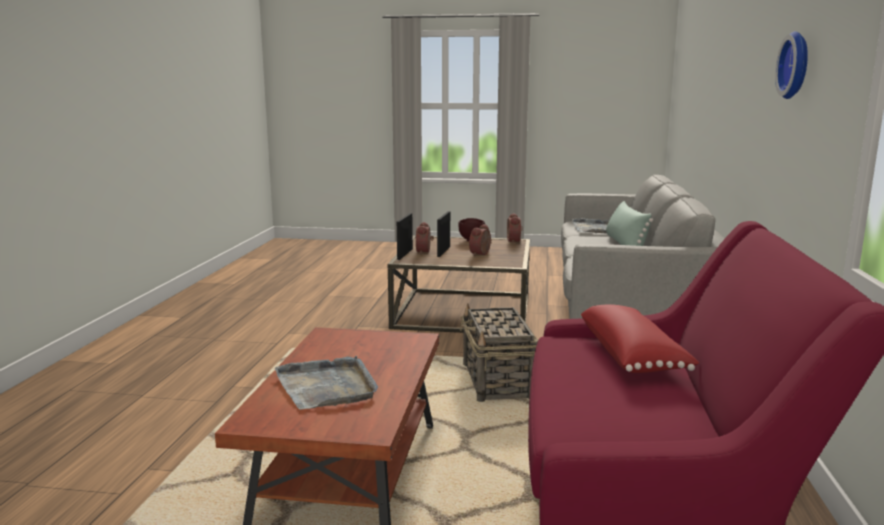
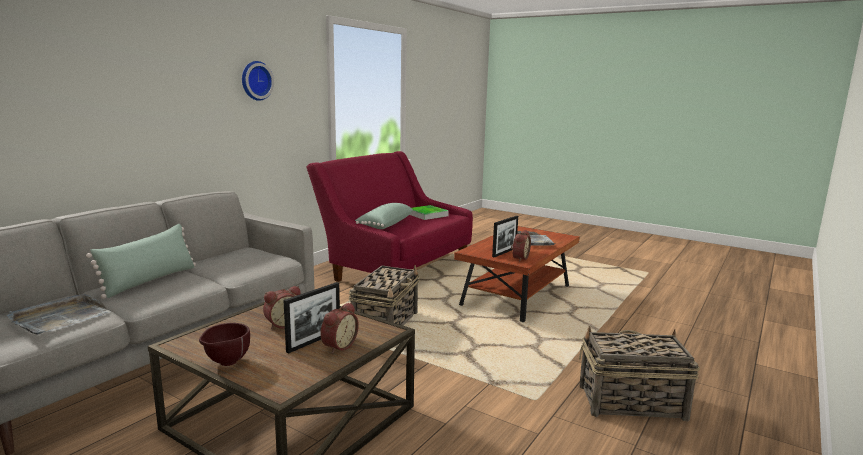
camera: 155 degrees left, 0 degrees up
picture frame [397,213,413,260] -> picture frame moved to [492,216,518,258]
alarm clock [507,213,523,243] -> alarm clock moved to [511,230,531,262]
red pillow [581,304,699,373] -> green pillow [355,203,413,229]
none -> tray [409,205,449,220]
none -> basket [579,326,700,421]

